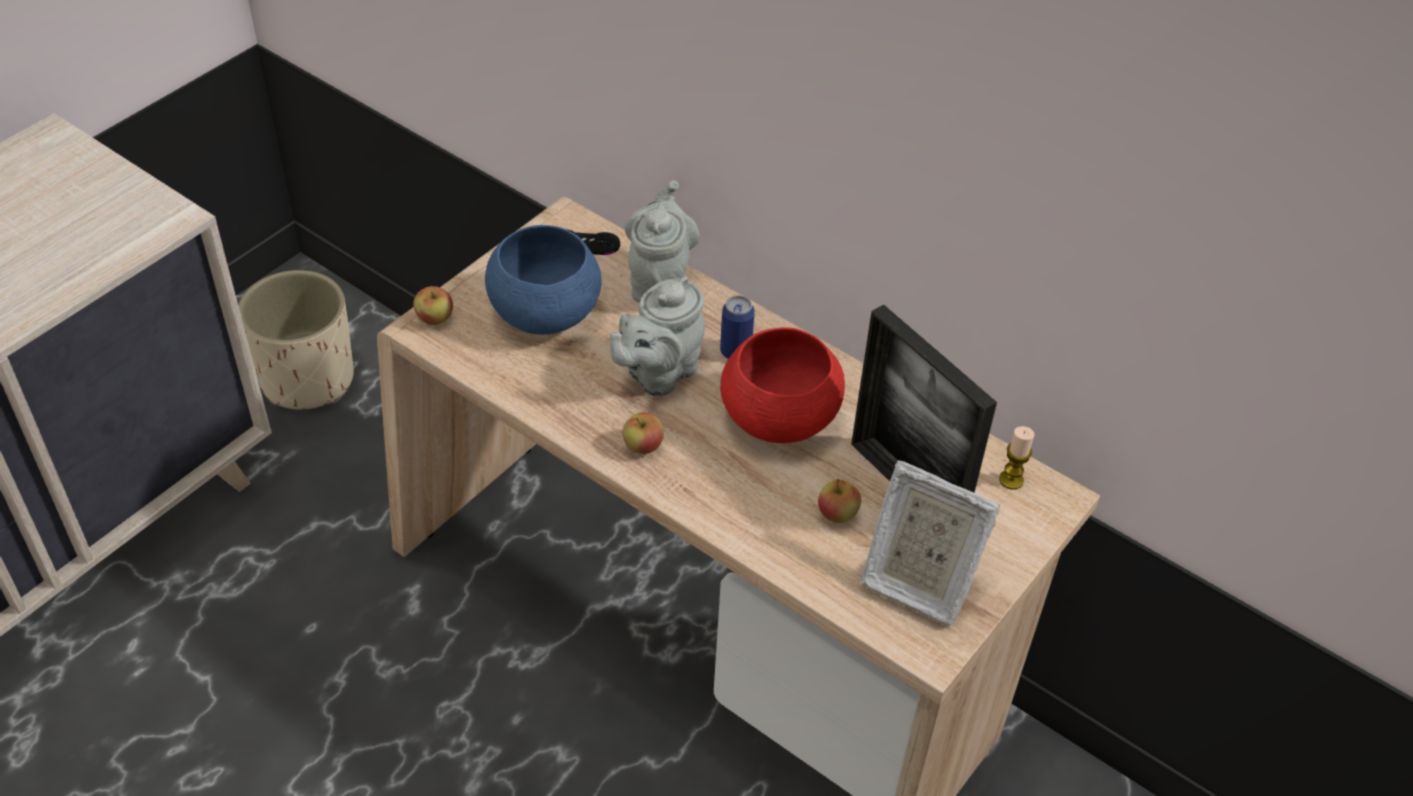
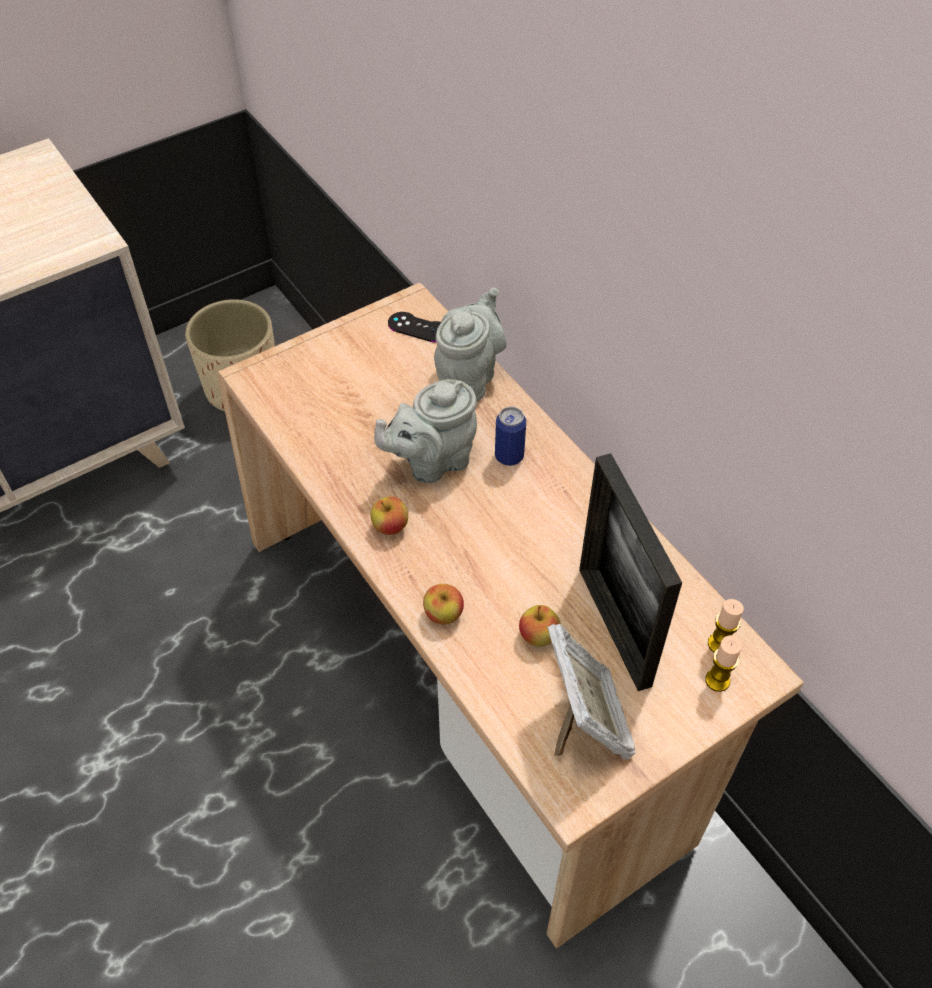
camera: 20 degrees right, 5 degrees up
apple [414,286,453,325] -> apple moved to [423,584,464,624]
blue bowl [485,225,601,335] -> none
red bowl [720,327,845,443] -> none
picture frame [861,460,1000,626] -> picture frame turned 150 degrees counterclockwise [547,624,636,760]
none -> candle [705,635,742,692]

